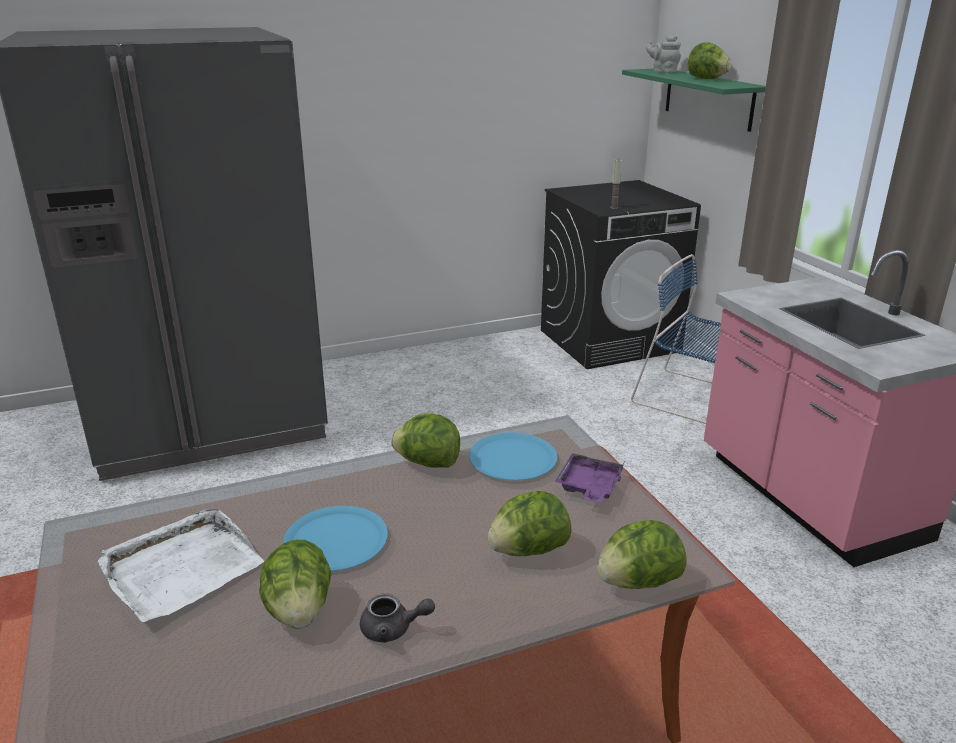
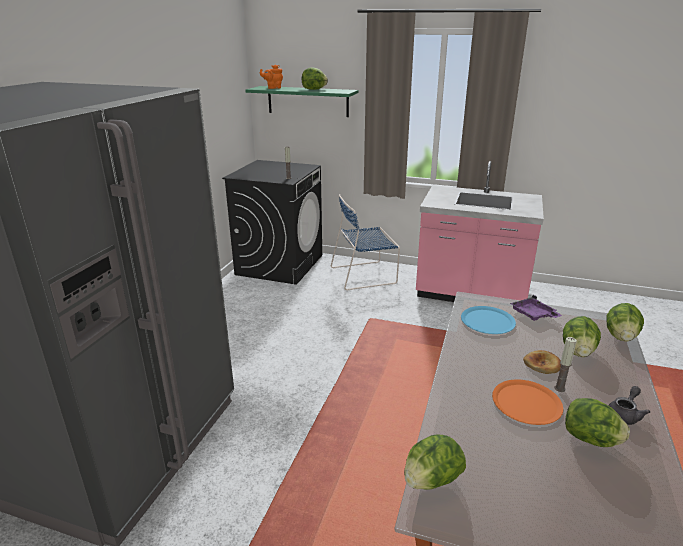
camera: 50 degrees left, 0 degrees up
white tray [98,509,264,622] -> none
blue plate [283,506,388,571] -> orange plate [492,379,563,425]
lettuce [391,413,460,468] -> lettuce moved to [404,435,466,490]
grey teapot [646,36,681,73] -> orange teapot [260,65,283,89]
none -> bread [523,350,561,374]
none -> candle [554,337,577,392]

